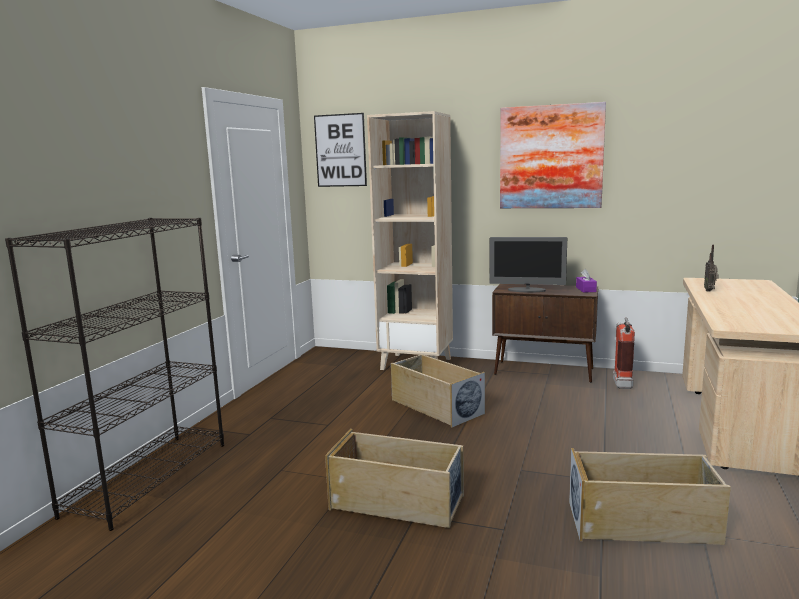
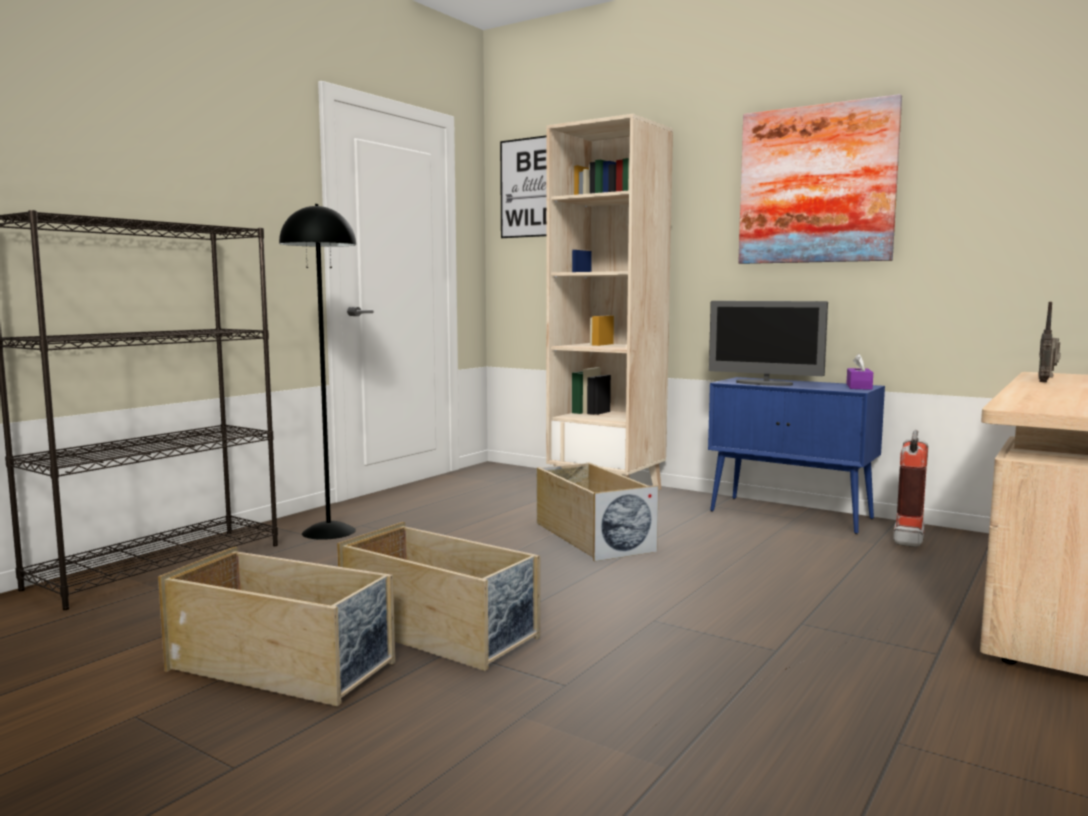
camera: 15 degrees right, 5 degrees down
brown cabinet [492,284,598,383] -> blue cabinet [708,377,885,534]
beige storage box [569,448,731,545] -> beige storage box moved to [158,546,395,706]
none -> black floor lamp [279,204,356,540]

